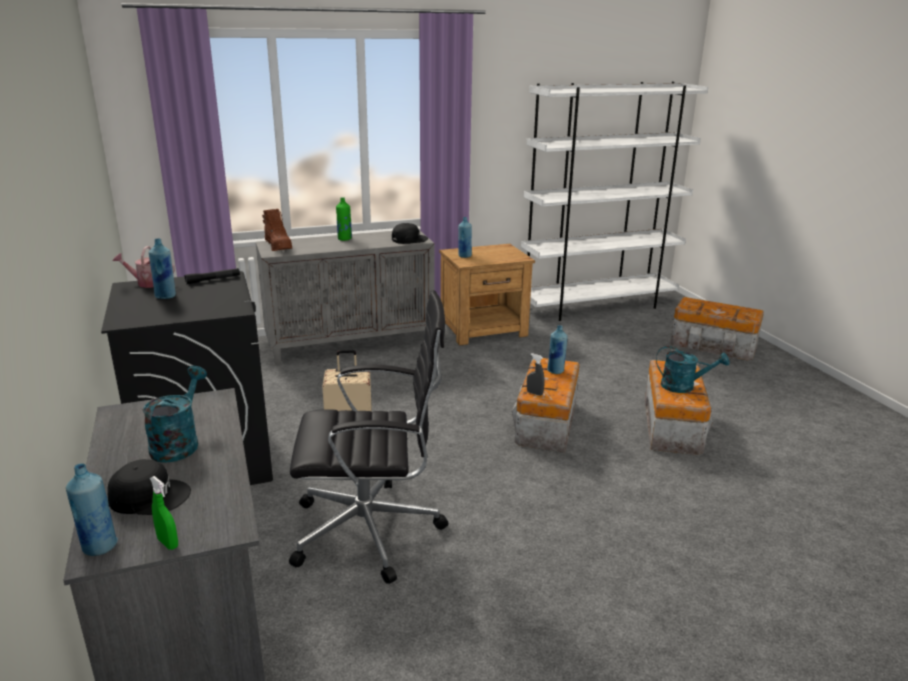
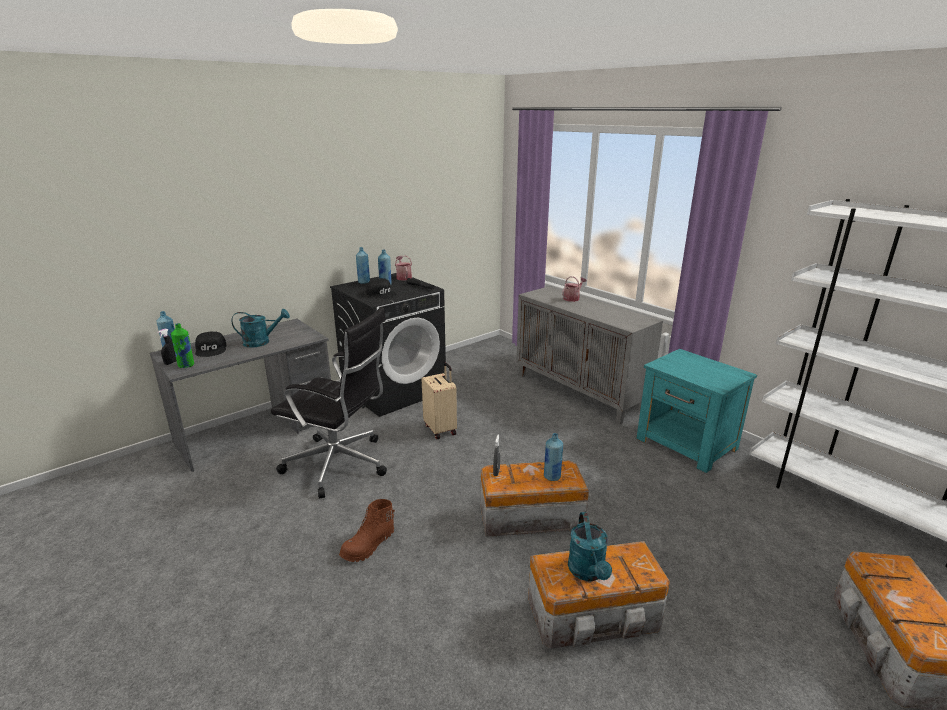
camera: 70 degrees right, 0 degrees up
green spray bottle [150,476,178,550] -> black spray bottle [158,329,177,365]
brown boot [262,209,293,251] -> brown boot moved to [339,499,395,562]
black office chair [289,290,448,584] -> black office chair turned 45 degrees counterclockwise [271,307,387,499]
green bottle [336,197,352,241] -> green bottle moved to [171,323,194,368]
black cap [392,223,428,244] -> black cap moved to [366,278,397,299]
brown nightstand [439,244,535,346] -> turquoise nightstand [636,349,757,473]
blue bottle [458,217,472,258] -> blue bottle moved to [356,247,370,284]
none -> watering can [562,276,587,302]

